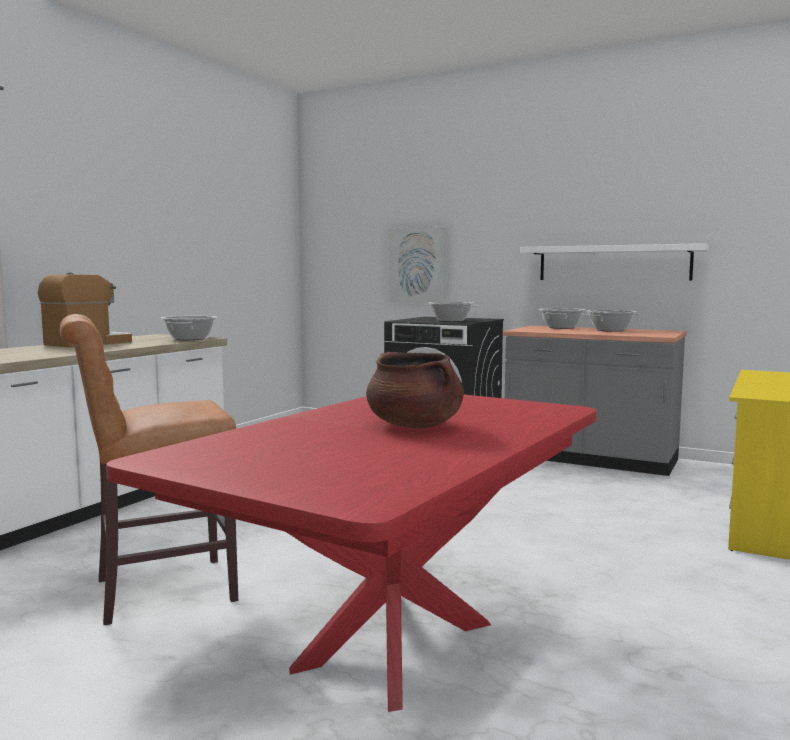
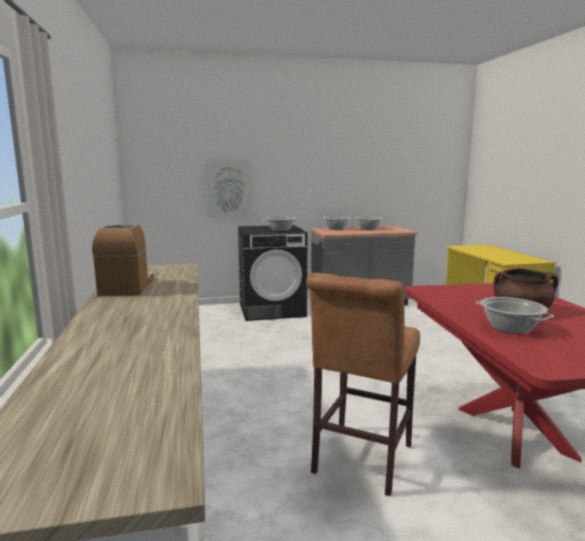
camera: 40 degrees left, 5 degrees up
cooking pot [161,316,217,340] -> cooking pot moved to [475,297,554,334]
white shelf [520,243,709,280] -> none

